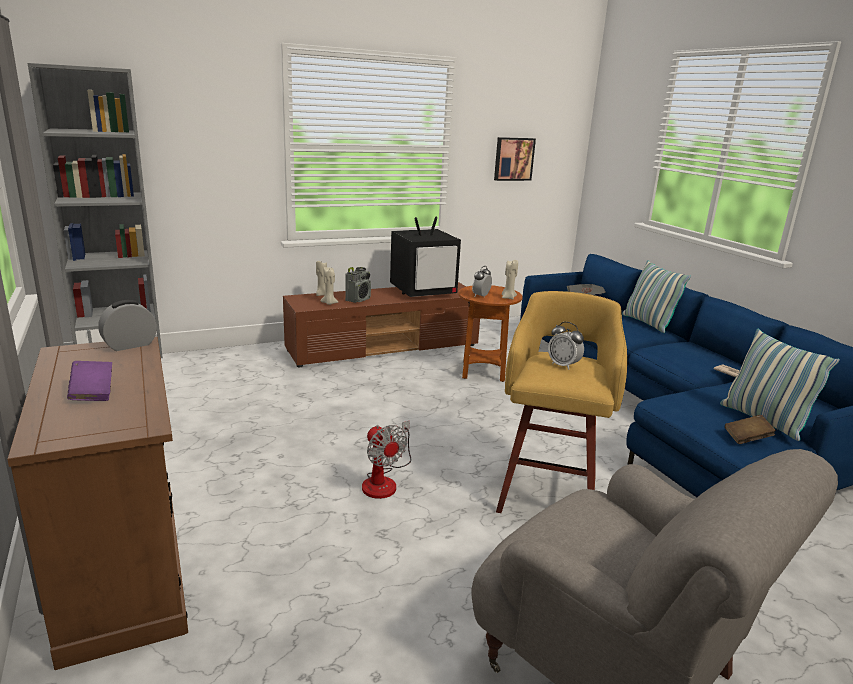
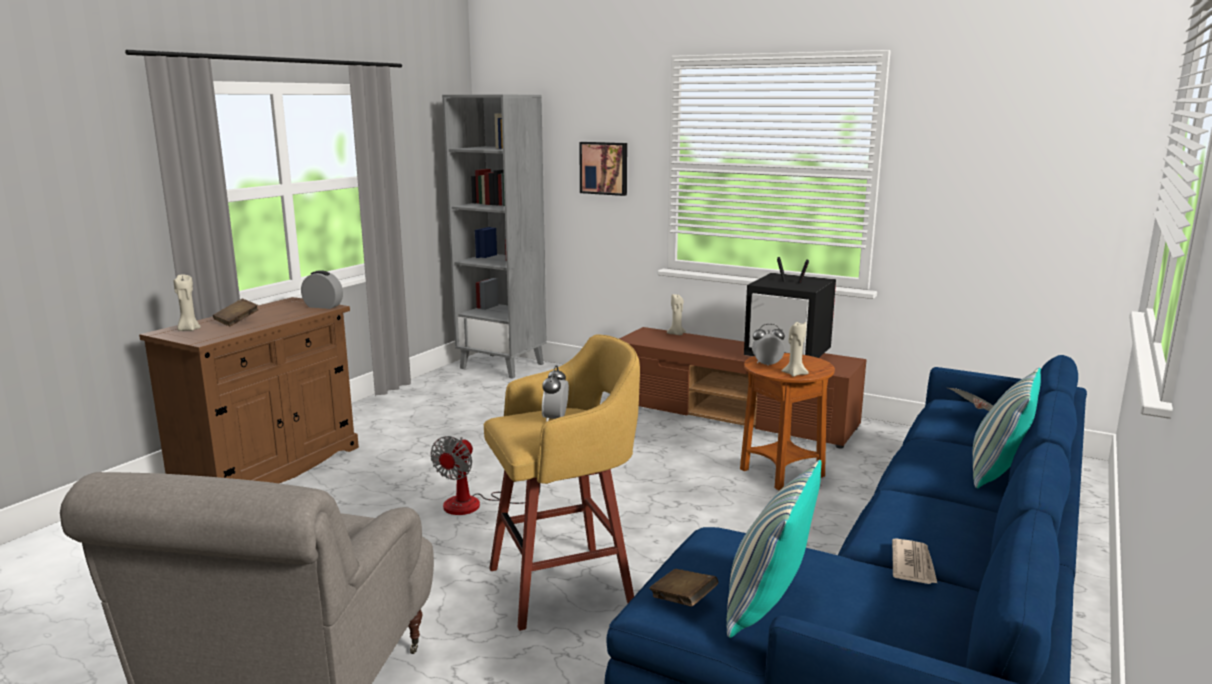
camera: 55 degrees right, 5 degrees down
purple book [67,361,112,401] -> brown book [213,299,259,326]
beige candle [321,267,338,305] -> beige candle moved to [174,274,200,331]
radio [345,267,371,303] -> none
picture [494,137,536,181] -> picture moved to [579,142,627,196]

